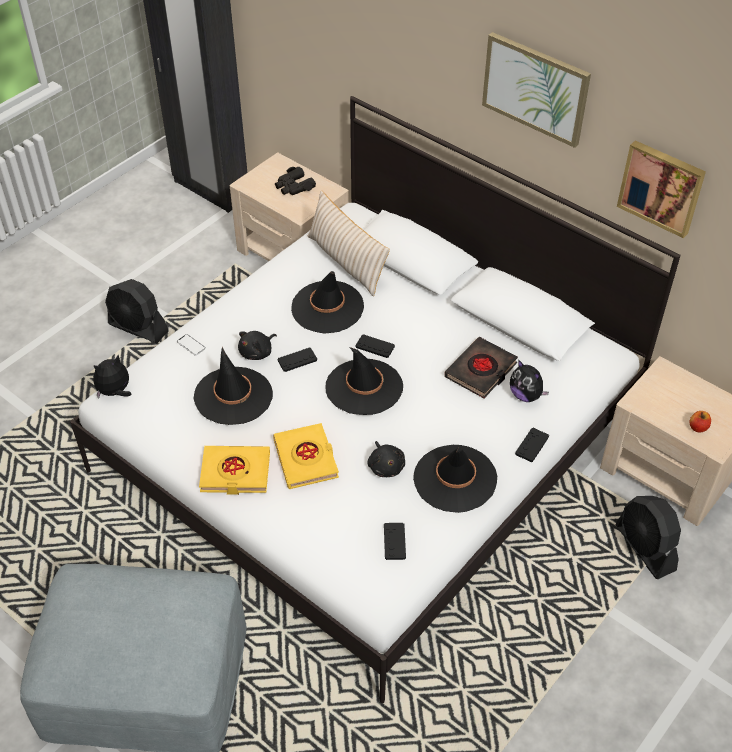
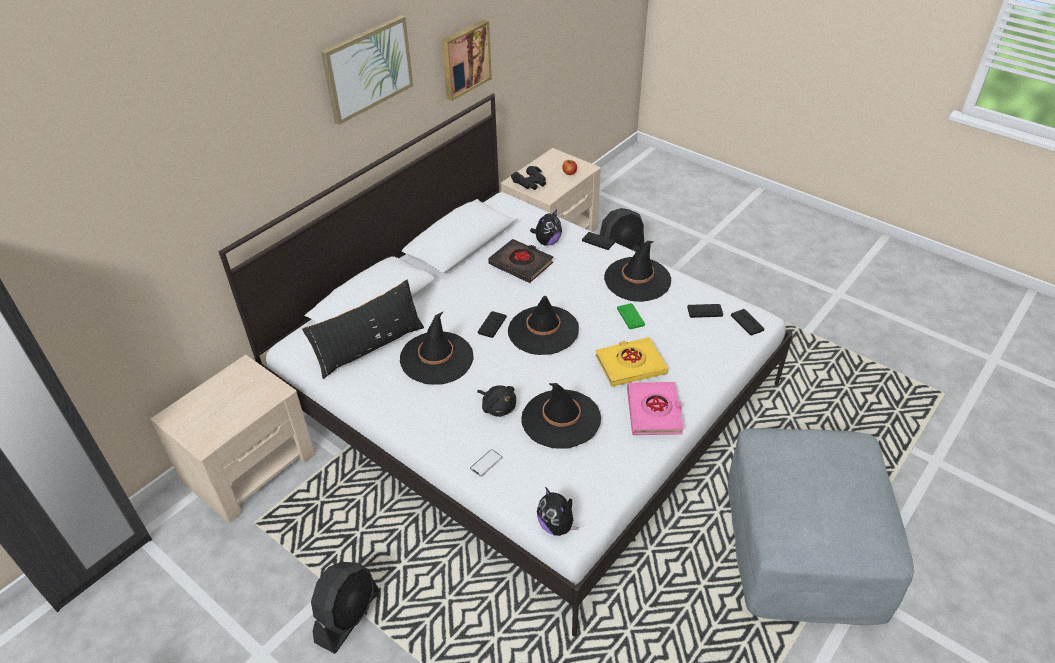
camera: 90 degrees left, 5 degrees down
yellow book [199,446,270,495] -> pink book [627,382,684,435]
black binoculars [275,166,316,195] -> black binoculars moved to [511,166,546,190]
black game controller [278,347,317,372] -> black game controller moved to [731,309,764,336]
beige pillow [308,190,390,297] -> black pillow [302,280,424,379]
black plush toy [367,441,405,477] -> green game controller [617,303,645,329]

